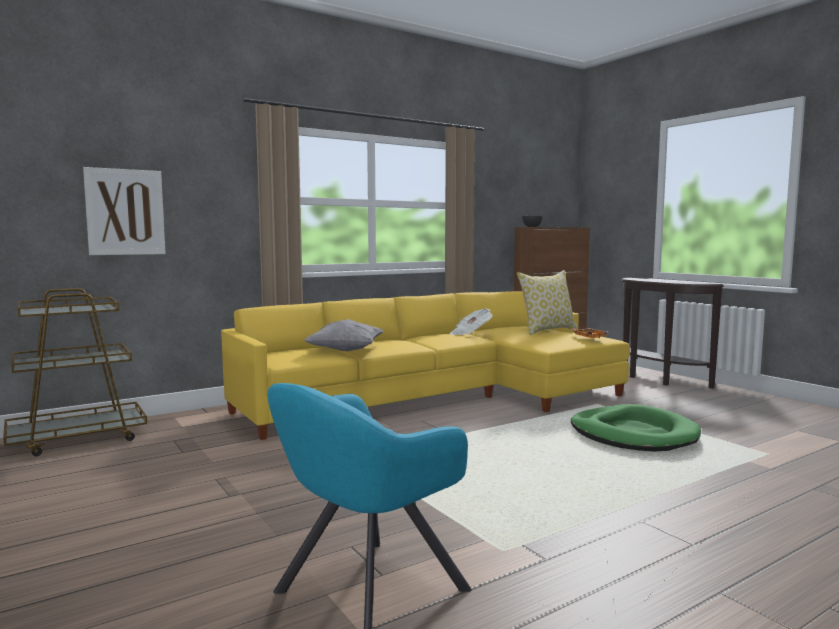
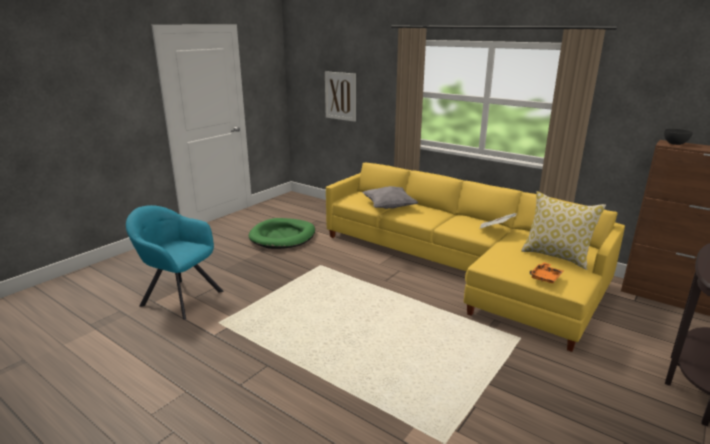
camera: 70 degrees right, 15 degrees up
brown cart [3,288,147,456] -> none
green dog bed [571,404,701,451] -> green dog bed moved to [249,218,315,249]

